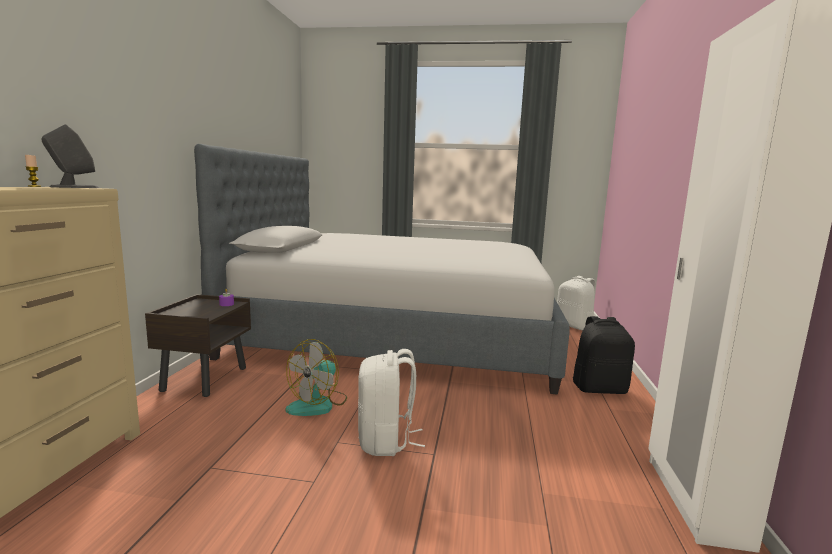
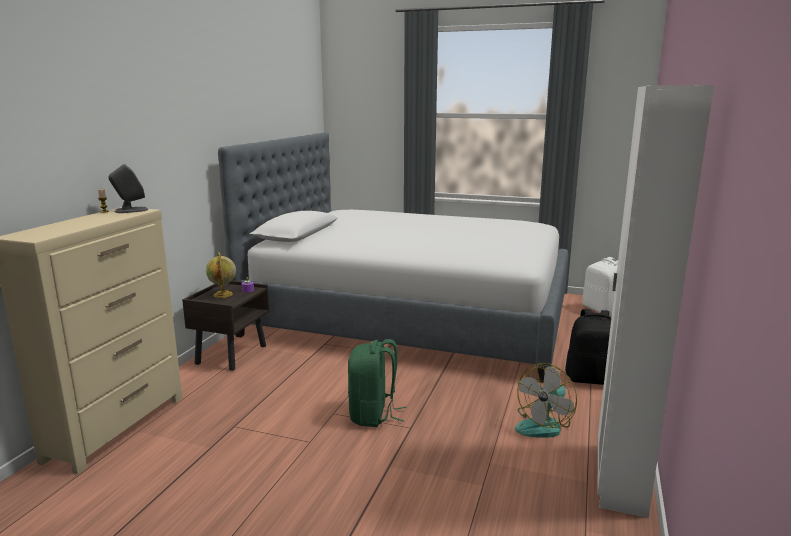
camera: 10 degrees right, 5 degrees up
fan [286,339,347,416] -> fan moved to [515,363,577,438]
white backpack [358,349,425,456] -> green backpack [348,339,406,427]
none -> globe [206,252,236,298]

